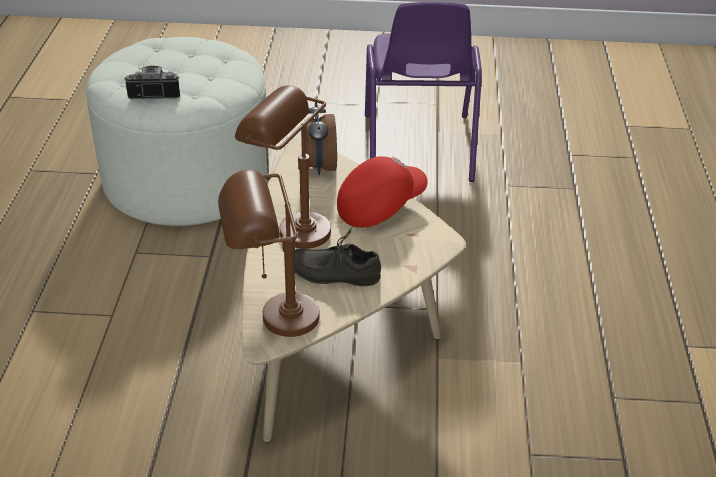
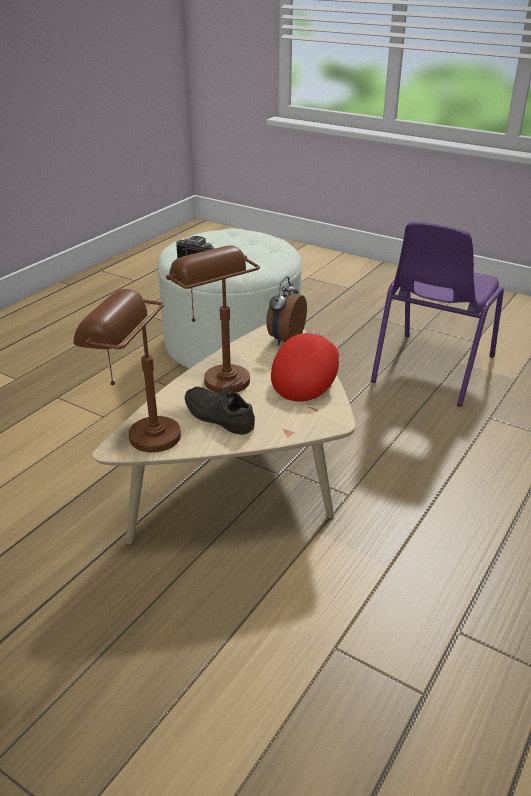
camera: 30 degrees right, 5 degrees down
red cap [337,156,428,228] -> red cap turned 60 degrees counterclockwise [271,331,339,402]

